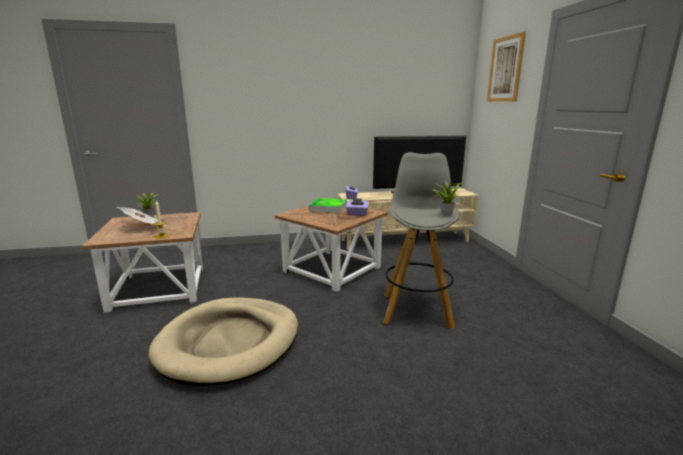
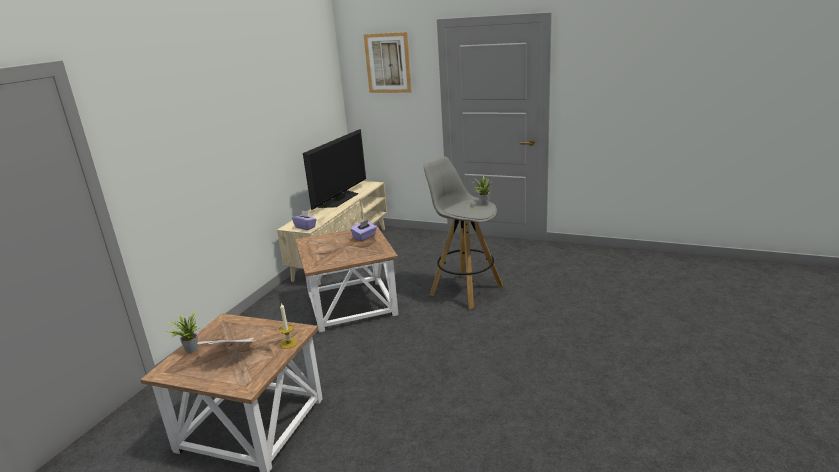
camera: 55 degrees left, 5 degrees up
beige dog bed [148,297,298,386] -> none
tray [309,198,347,213] -> none

